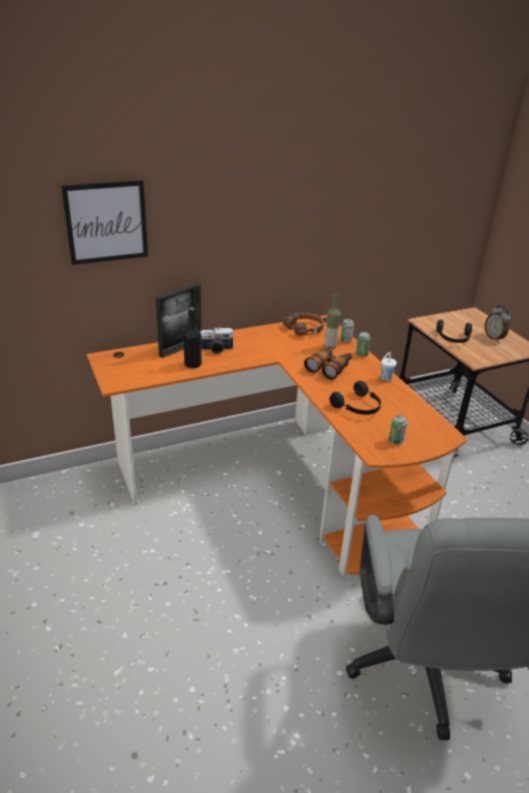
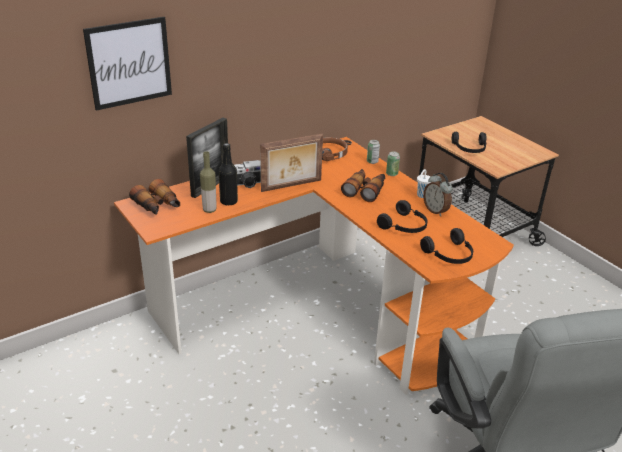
camera: 10 degrees left, 0 degrees up
bottle [324,293,341,349] -> bottle moved to [200,151,217,213]
can [389,415,407,445] -> black headphones [420,228,473,264]
alarm clock [485,305,511,342] -> alarm clock moved to [423,173,453,217]
none -> binoculars [129,179,180,215]
none -> picture frame [260,134,323,192]

